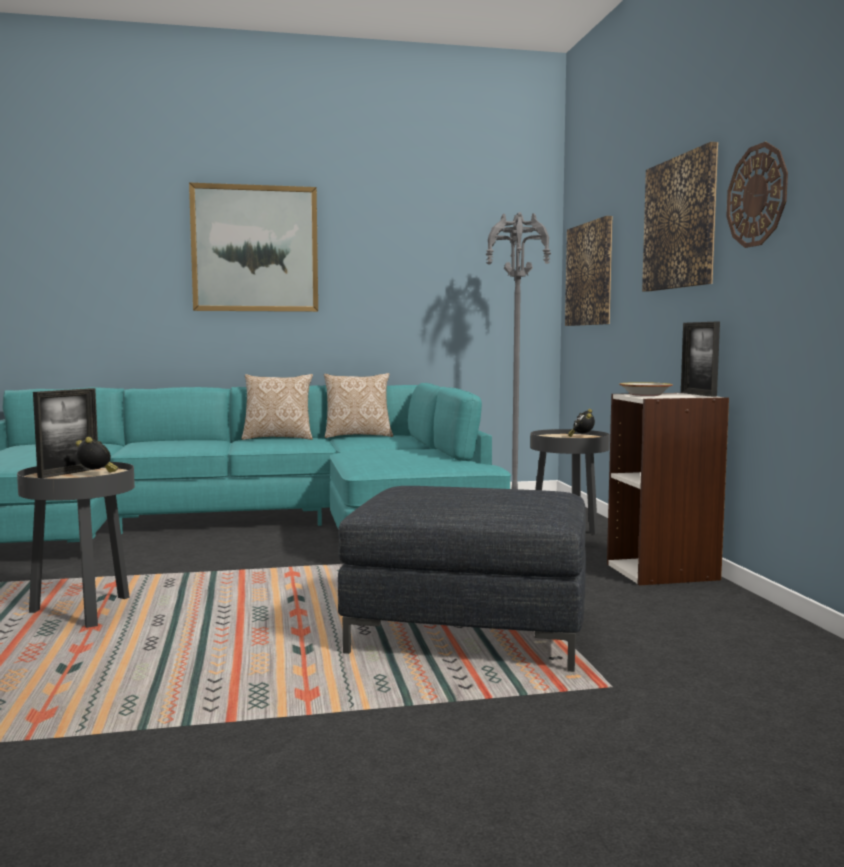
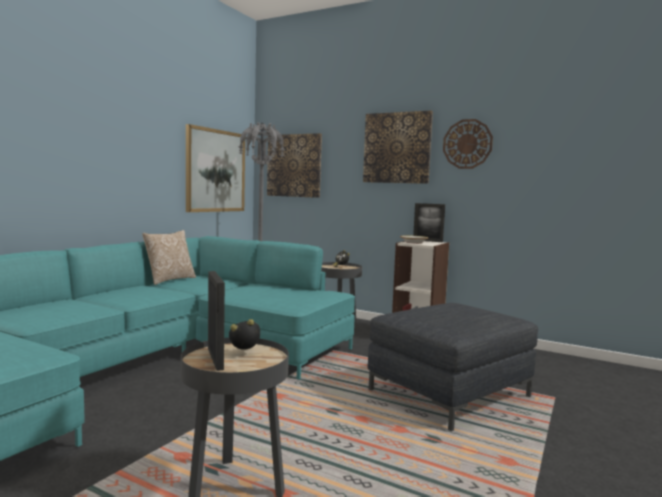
camera: 50 degrees left, 0 degrees up
picture [189,183,318,312] -> picture moved to [186,124,245,212]
pillow [241,374,313,440] -> none

